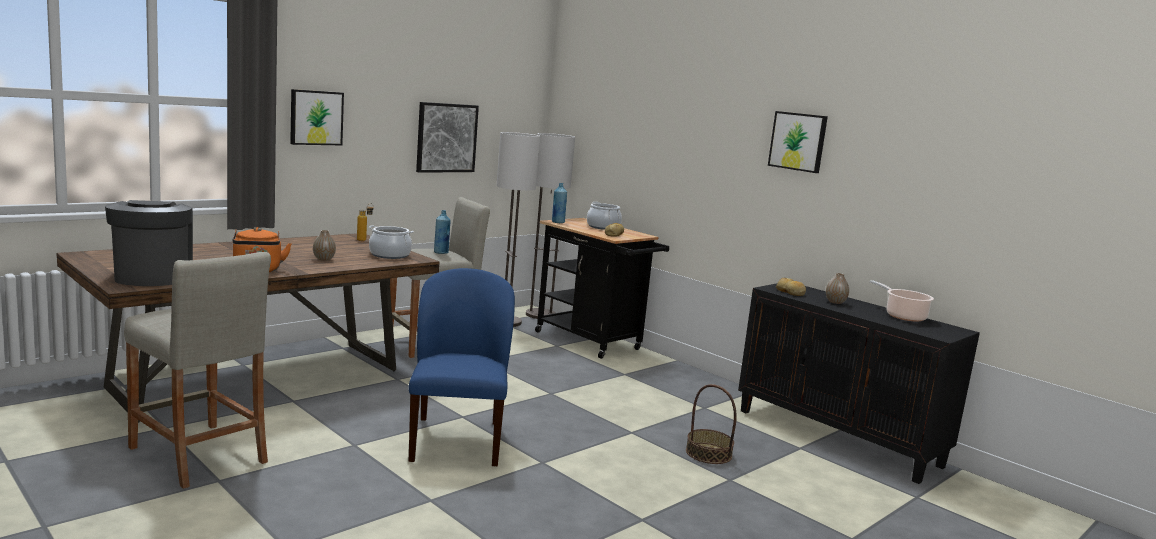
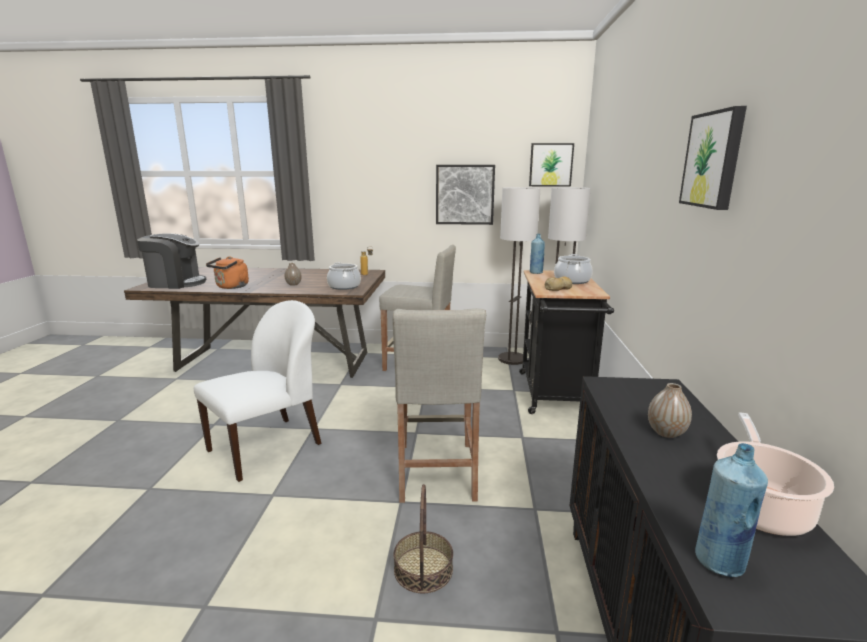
camera: 50 degrees right, 5 degrees up
coffee machine [105,200,193,286] -> coffee machine turned 60 degrees clockwise [137,233,206,289]
beige stool [124,252,271,489] -> beige stool moved to [392,308,486,503]
picture [290,89,344,145] -> picture moved to [529,143,574,186]
blue chair [409,268,515,466] -> white chair [194,300,321,482]
blue bottle [434,210,451,254] -> blue bottle moved to [695,443,768,577]
bread [776,278,806,296] -> none

